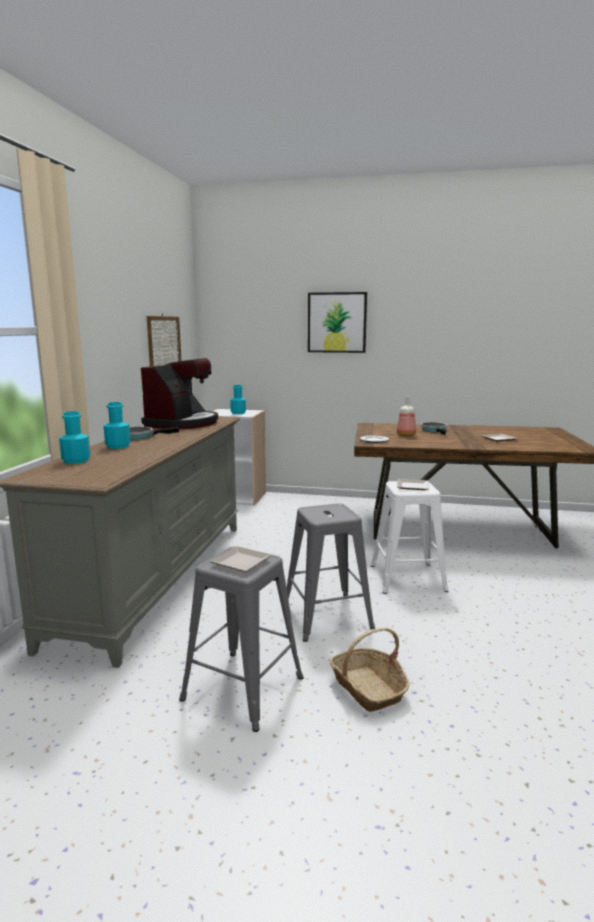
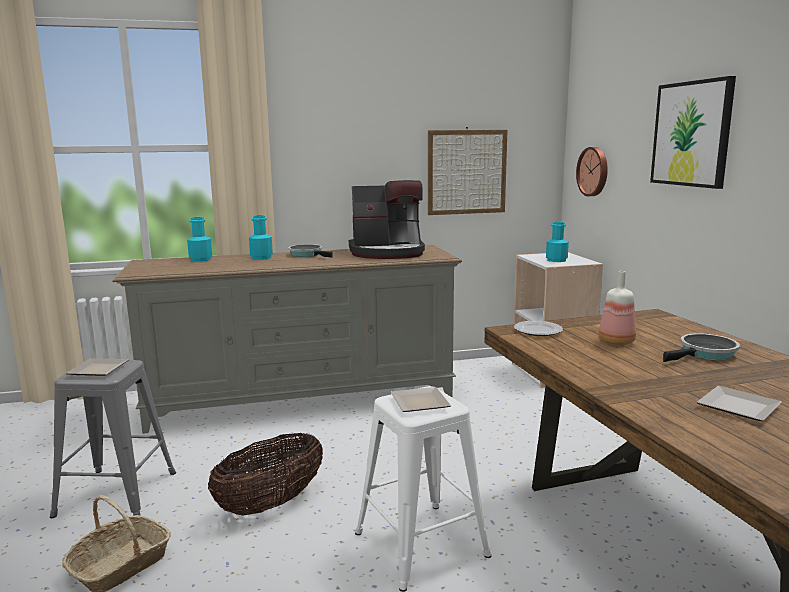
camera: 65 degrees right, 0 degrees up
grey stool [287,503,375,642] -> basket [208,433,323,516]
none -> wall clock [576,147,608,196]

